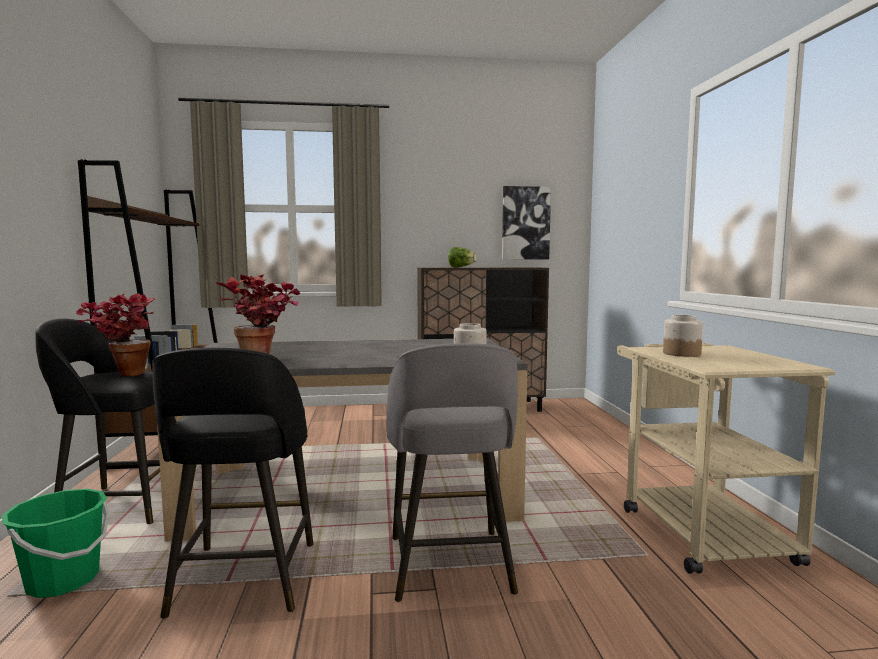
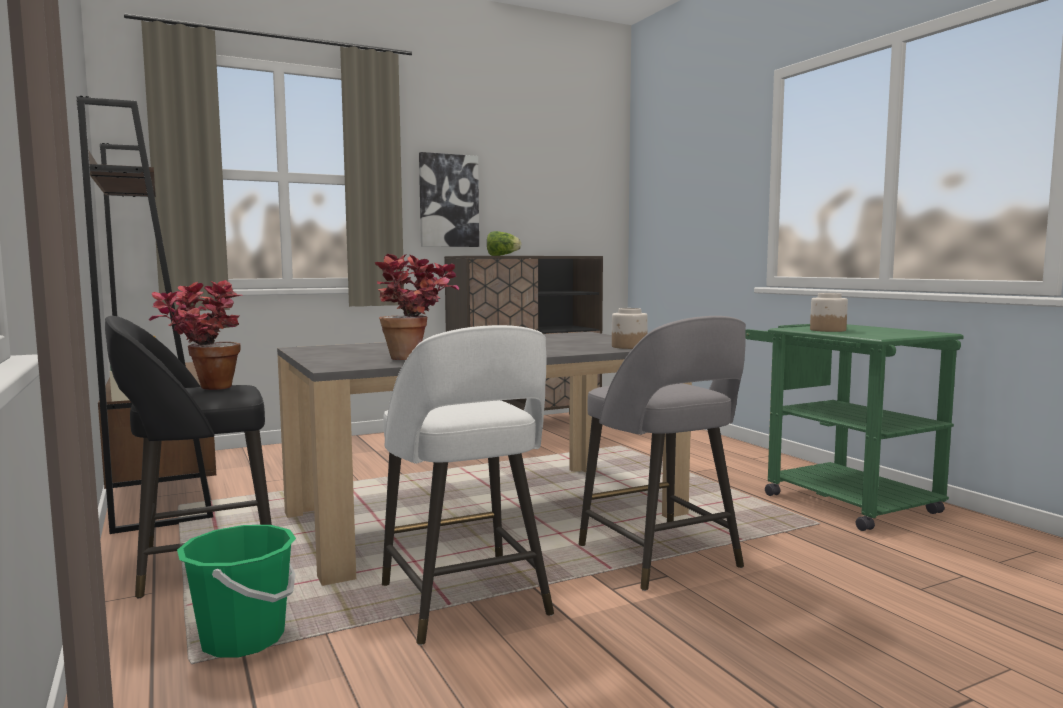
camera: 20 degrees left, 0 degrees up
black stool [152,348,313,619] -> white stool [382,325,554,645]
picture [502,186,551,259] -> picture moved to [419,152,479,247]
beige cart [617,343,835,574] -> green cart [745,324,964,531]

